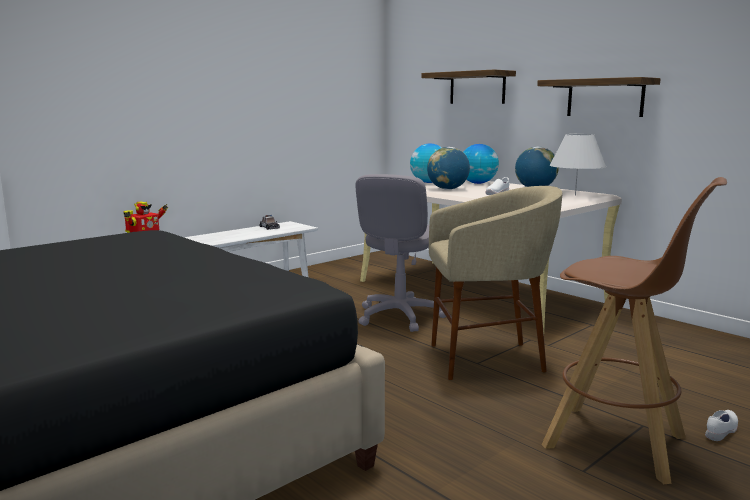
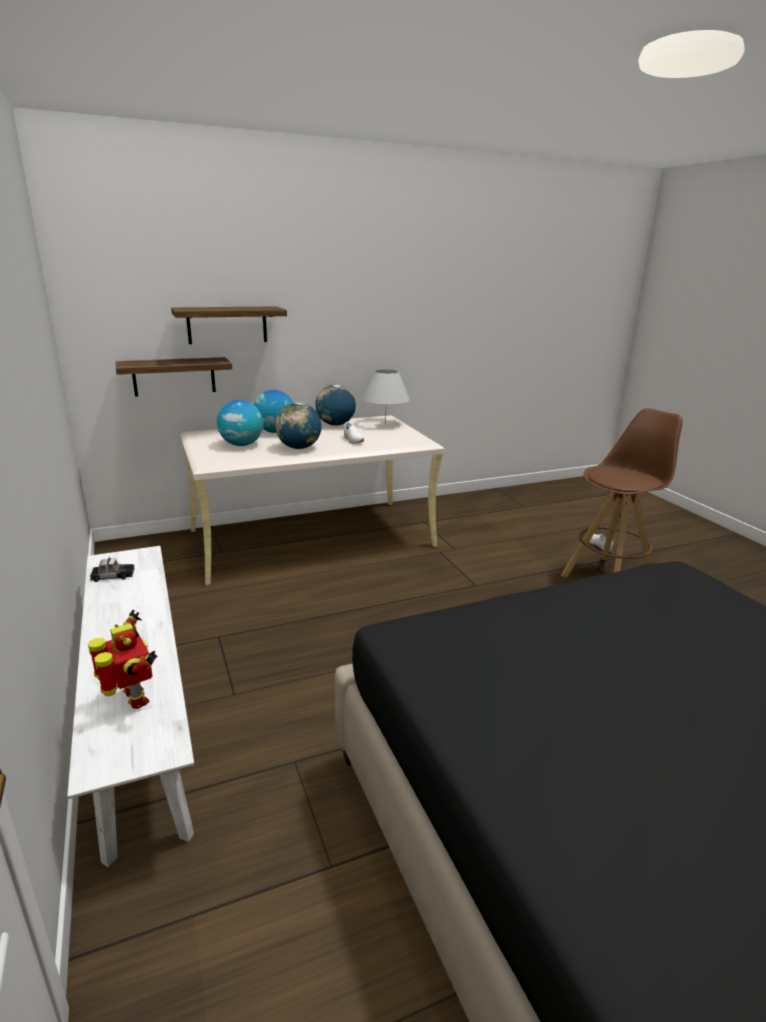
camera: 70 degrees left, 10 degrees up
grey office chair [355,174,446,332] -> none
beige stool [429,186,562,380] -> none
shelf [537,77,661,117] -> shelf moved to [116,357,232,397]

